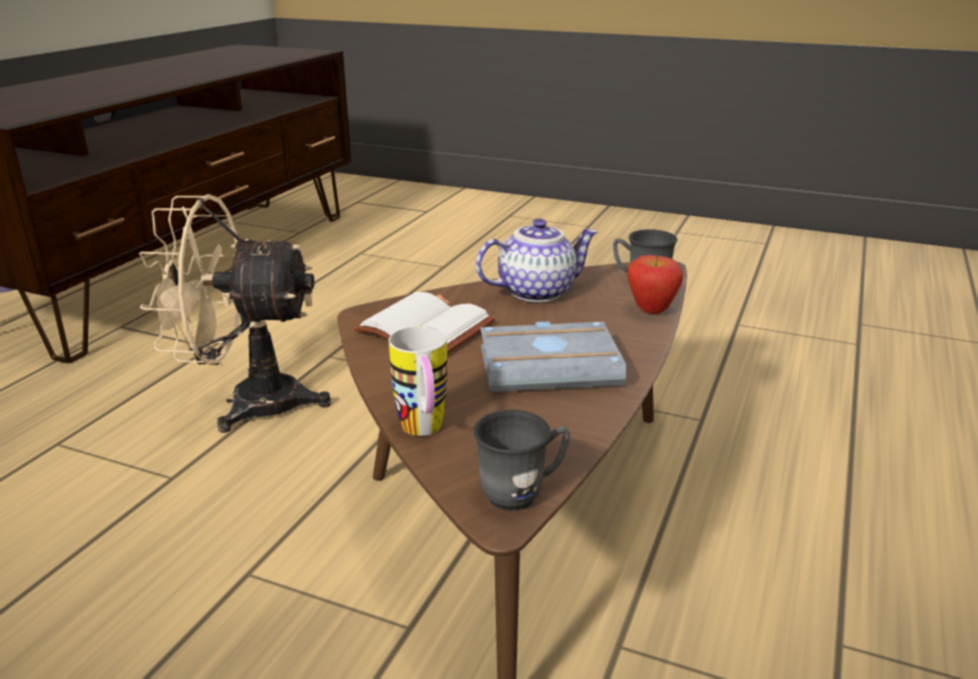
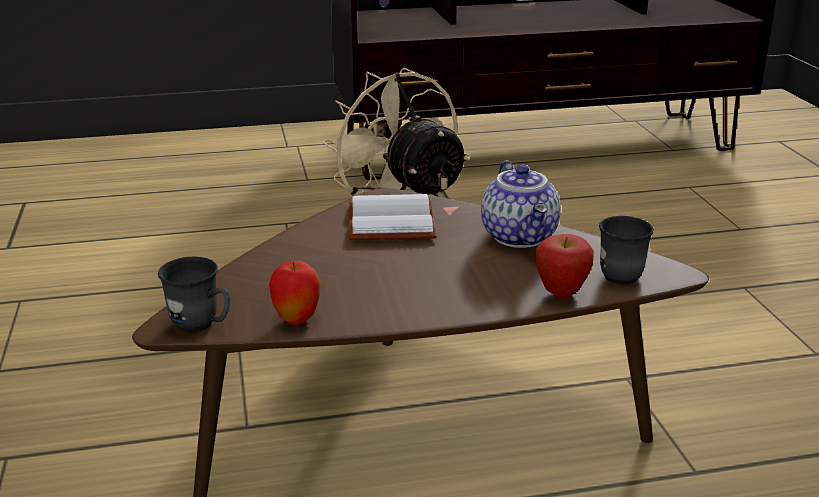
camera: 55 degrees right, 0 degrees up
mug [389,326,447,436] -> none
teapot [476,218,598,302] -> teapot turned 45 degrees clockwise [481,161,561,248]
grey book [481,322,627,392] -> none
none -> apple [269,261,321,325]

